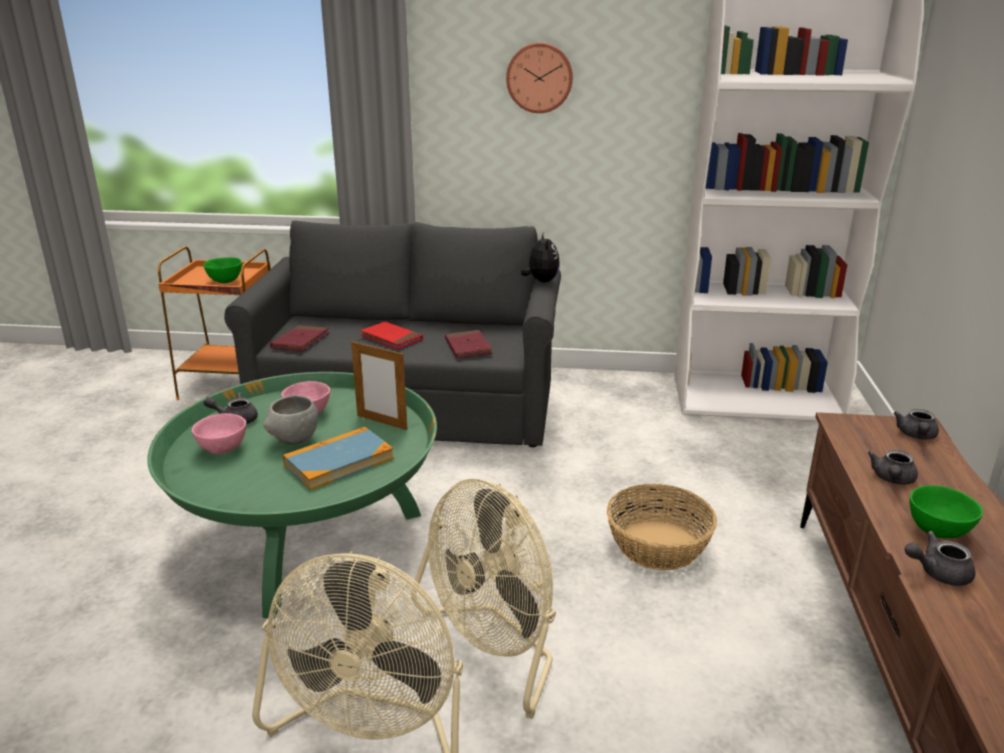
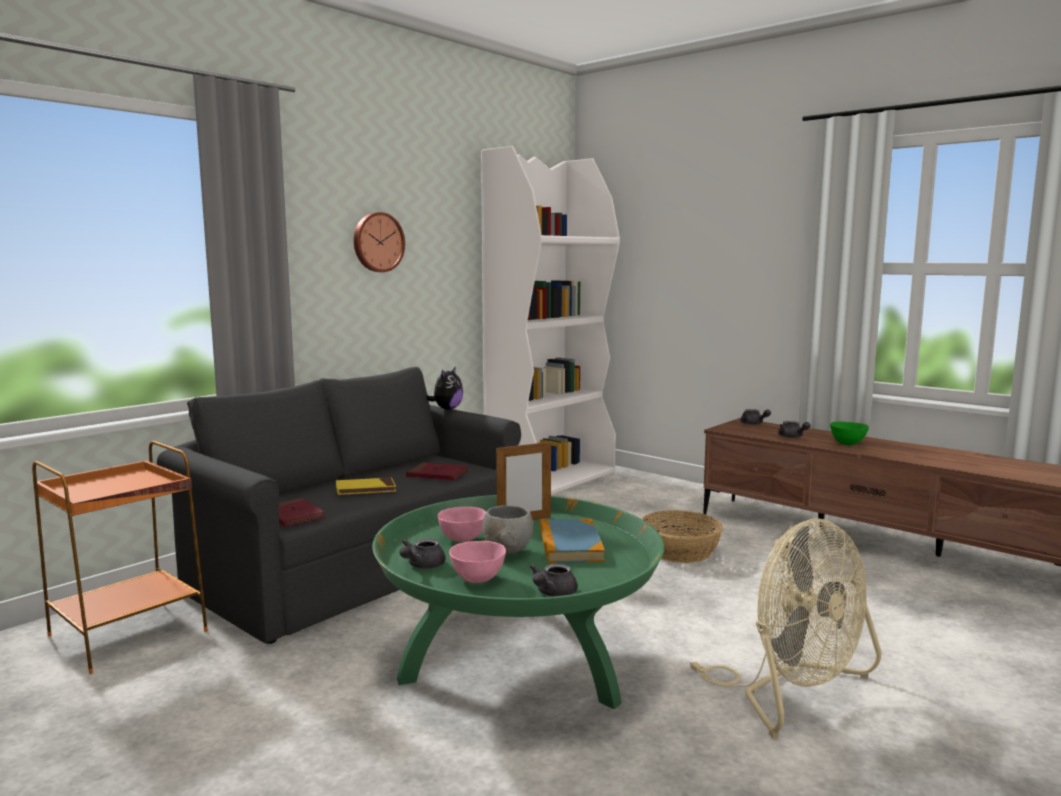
camera: 55 degrees left, 15 degrees down
green bowl [203,257,242,283] -> none
red book [360,322,423,349] -> yellow book [336,477,396,495]
beige fan [411,479,556,719] -> none
plush toy [521,232,560,282] -> plush toy turned 90 degrees clockwise [426,366,463,409]
grey teapot [904,531,976,586] -> grey teapot moved to [530,563,578,597]

